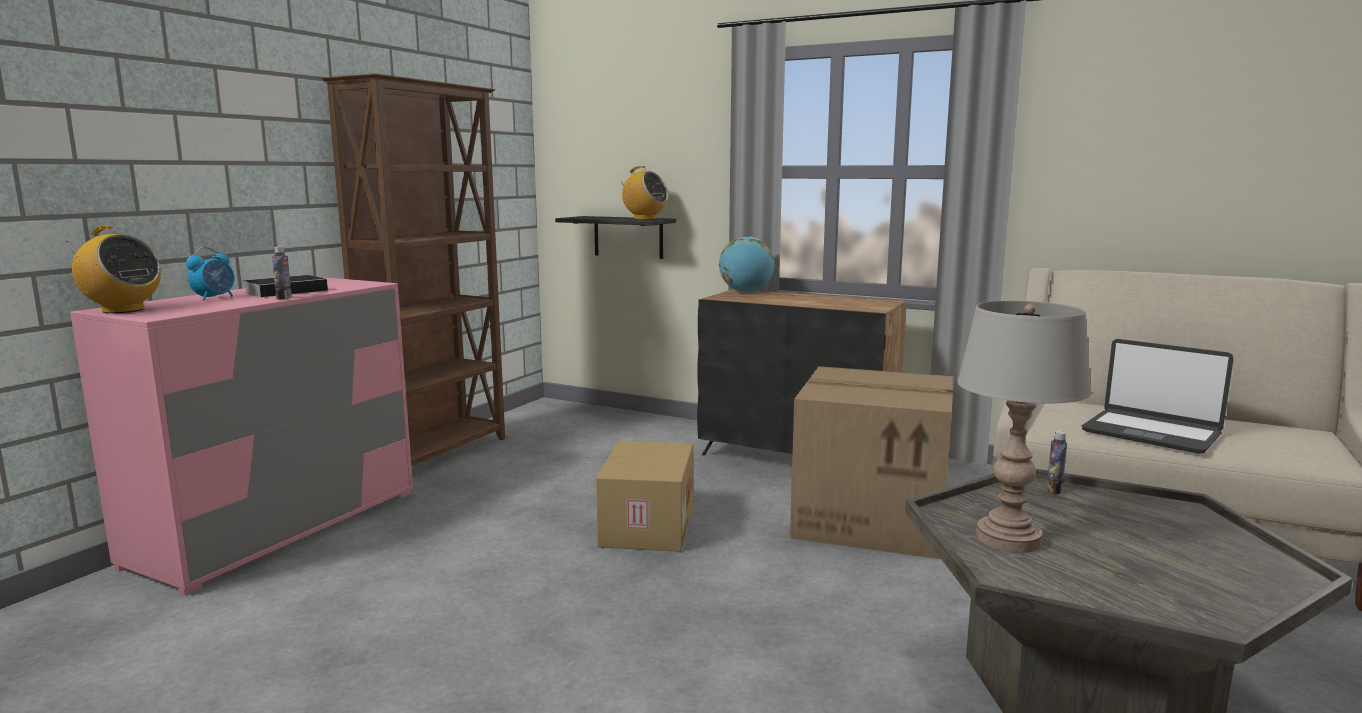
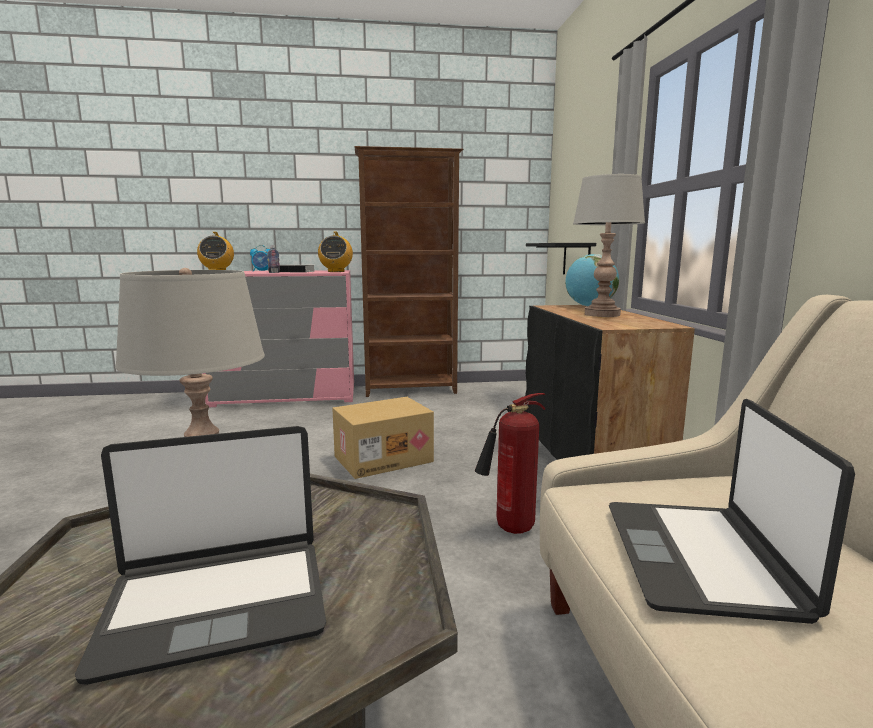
camera: 55 degrees right, 0 degrees up
radio [618,166,668,220] -> radio moved to [318,232,353,272]
cardboard box [790,366,954,559] -> fire extinguisher [475,393,545,534]
bottle [1046,431,1067,494] -> none
none -> laptop [75,426,326,685]
none -> grey table lamp [573,174,645,317]

